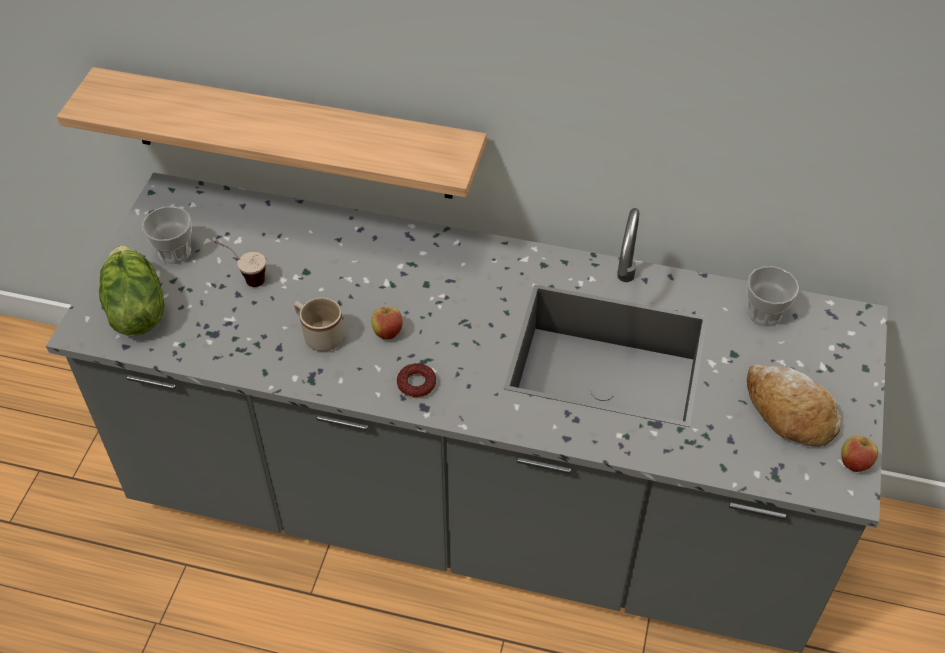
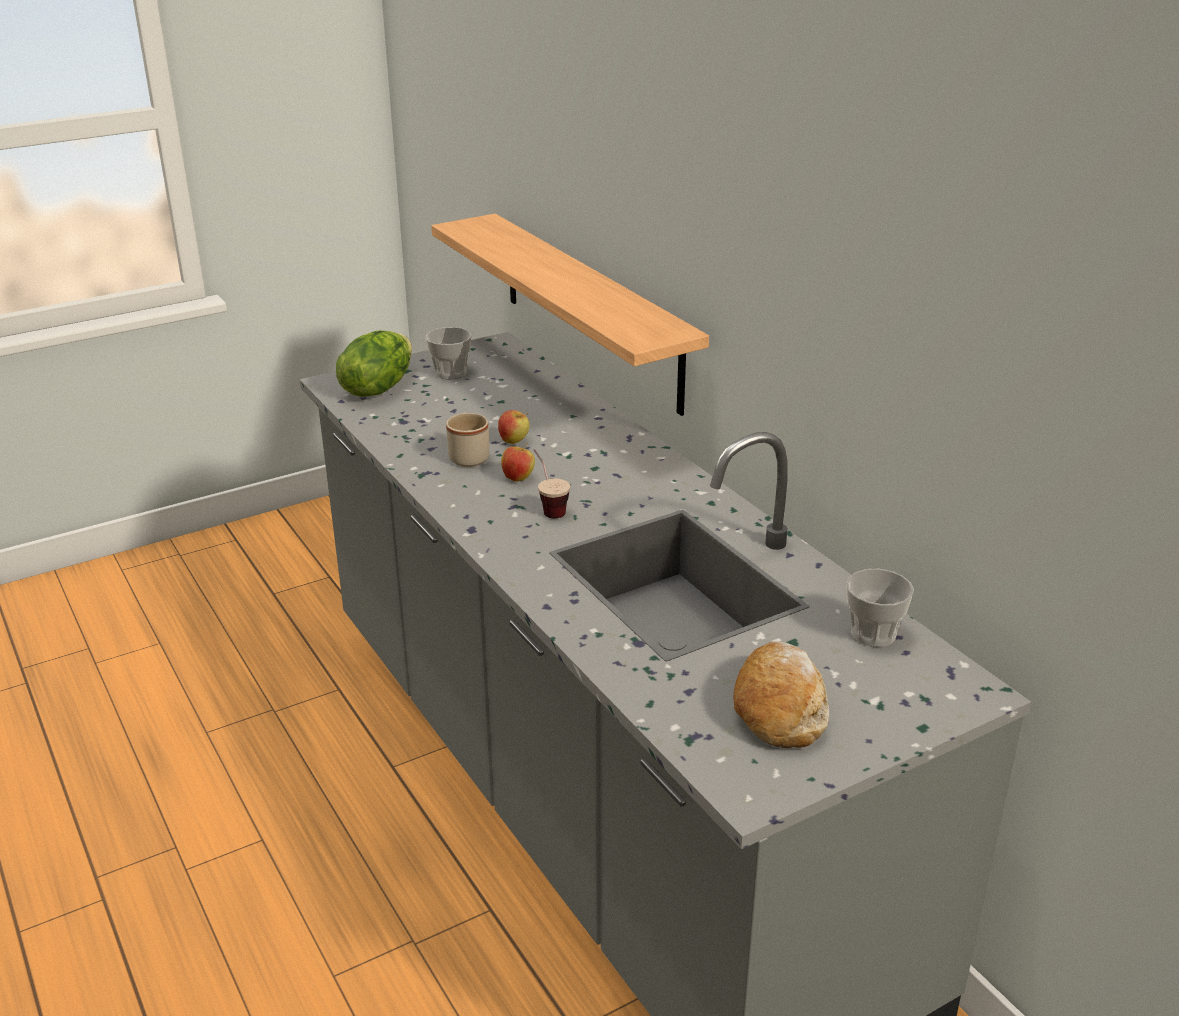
camera: 45 degrees right, 20 degrees down
cup [214,241,266,287] -> cup moved to [534,449,570,518]
donut [397,363,436,398] -> none
apple [841,435,878,472] -> apple moved to [498,410,530,444]

